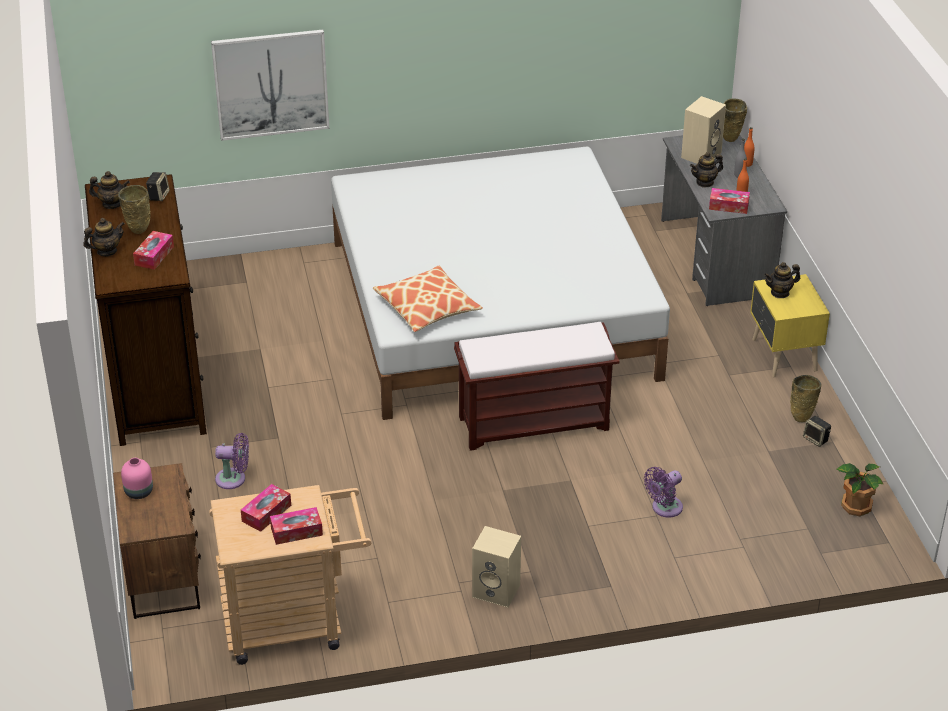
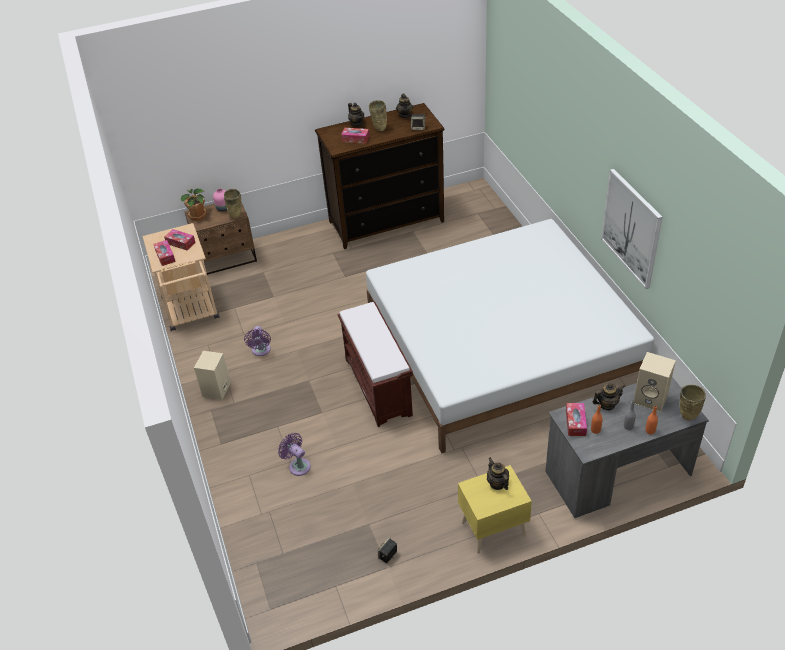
camera: 85 degrees right, 5 degrees up
picture [211,30,329,141] -> picture moved to [601,169,662,289]
purple fan [215,433,249,489] -> purple fan moved to [244,326,271,356]
pillow [373,266,483,332] -> none
teapot [690,152,723,188] -> teapot turned 105 degrees clockwise [592,383,625,410]
beige vase [790,375,822,422] -> beige vase moved to [224,189,241,219]
potted plant [837,463,883,516] -> potted plant moved to [181,188,207,221]

